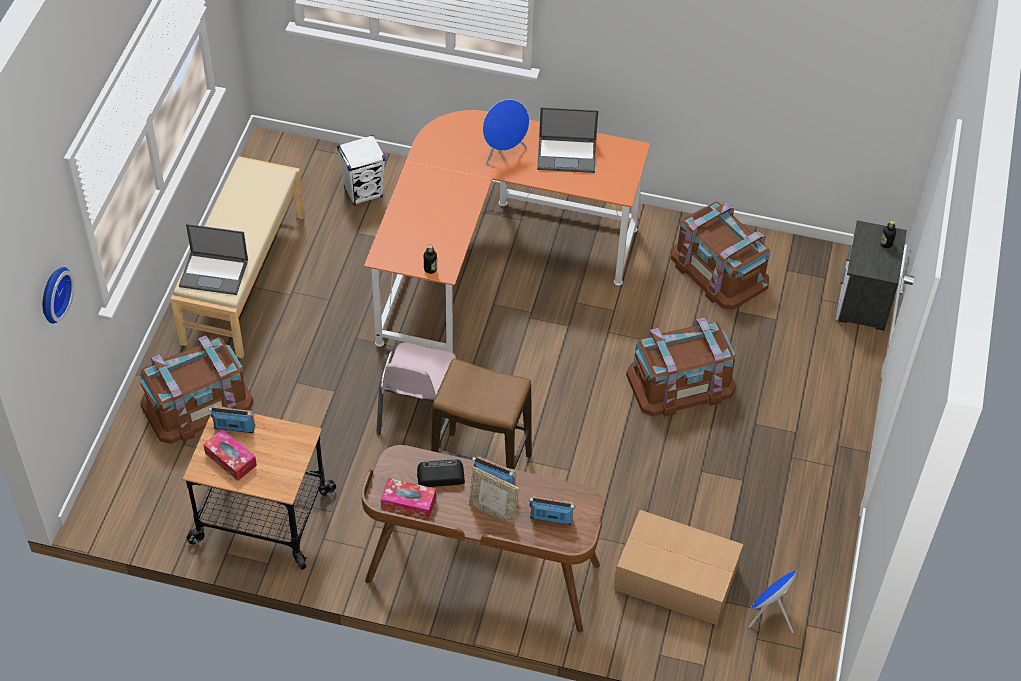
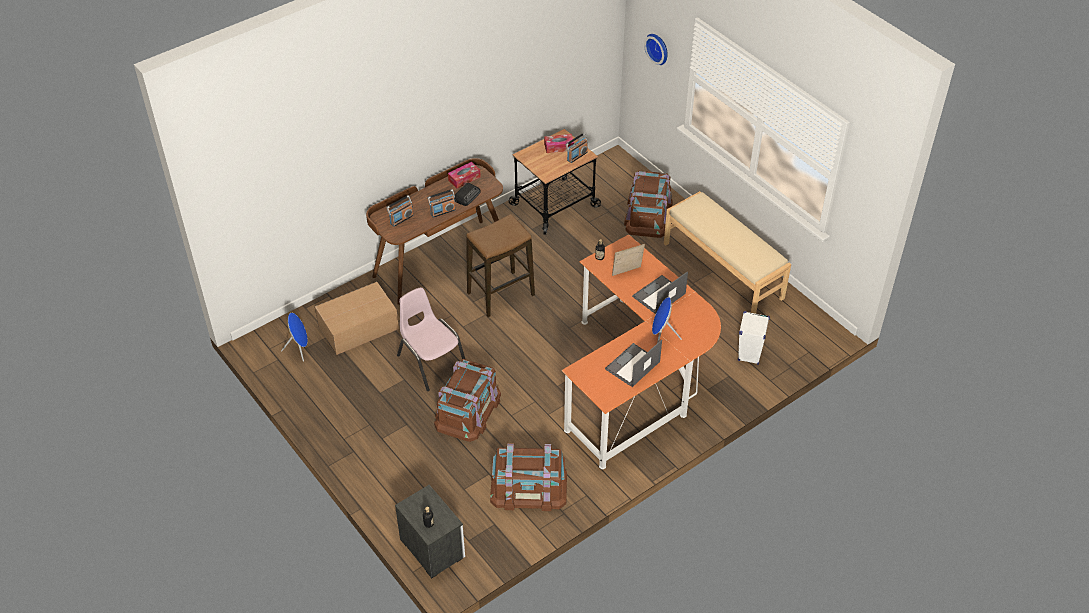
camera: 130 degrees right, 5 degrees down
laptop [179,224,248,295] -> laptop moved to [632,271,688,314]
pink chair [376,342,456,448] -> pink chair moved to [397,287,465,391]
picture frame [469,467,519,526] -> picture frame moved to [612,244,645,276]

